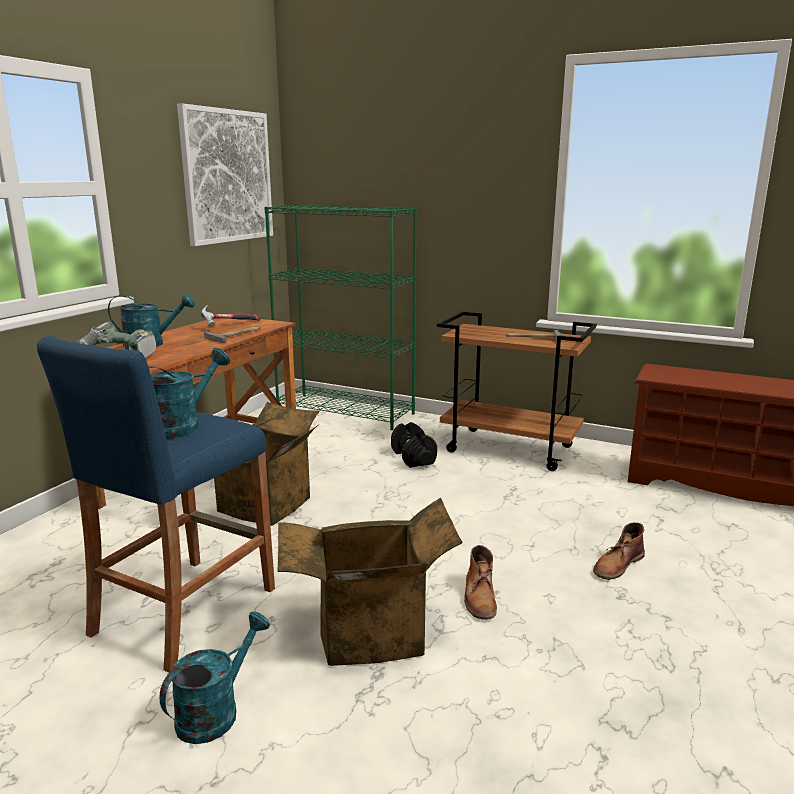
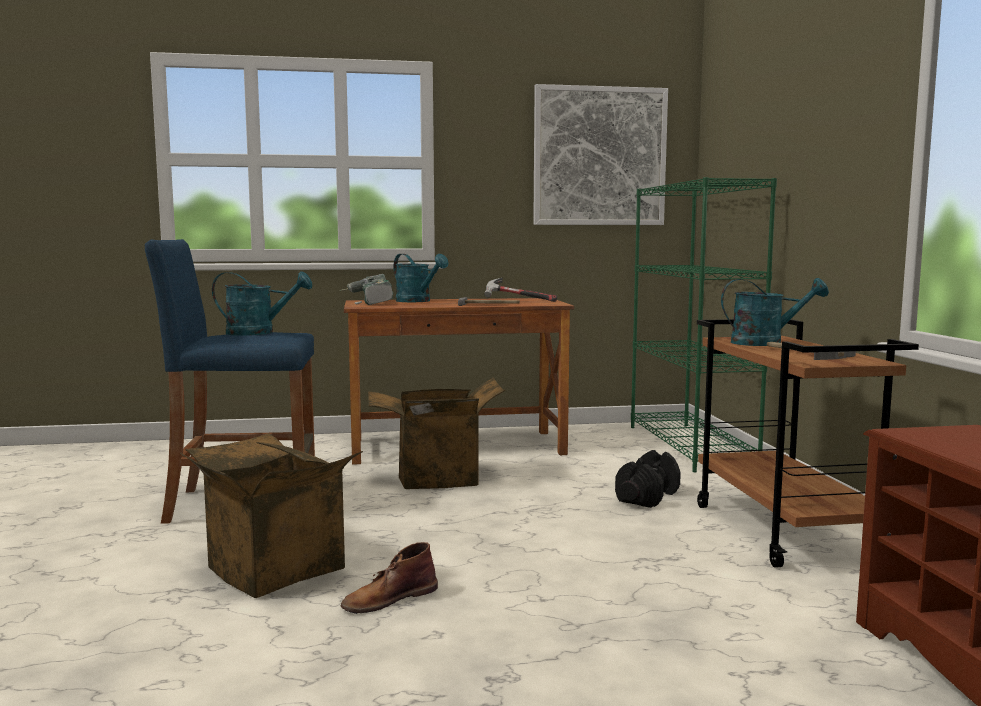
camera: 55 degrees right, 10 degrees down
turquoise watering can [160,611,270,744] -> turquoise watering can moved to [721,278,829,346]
brown boot [593,522,645,580] -> none

